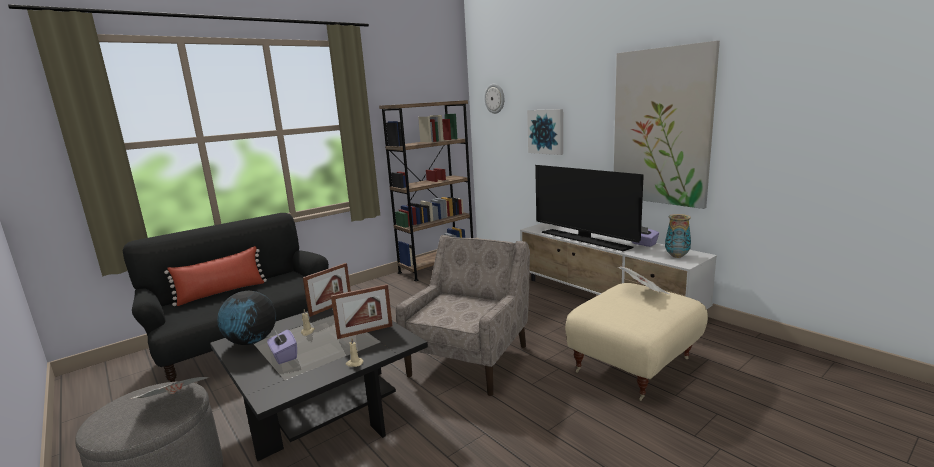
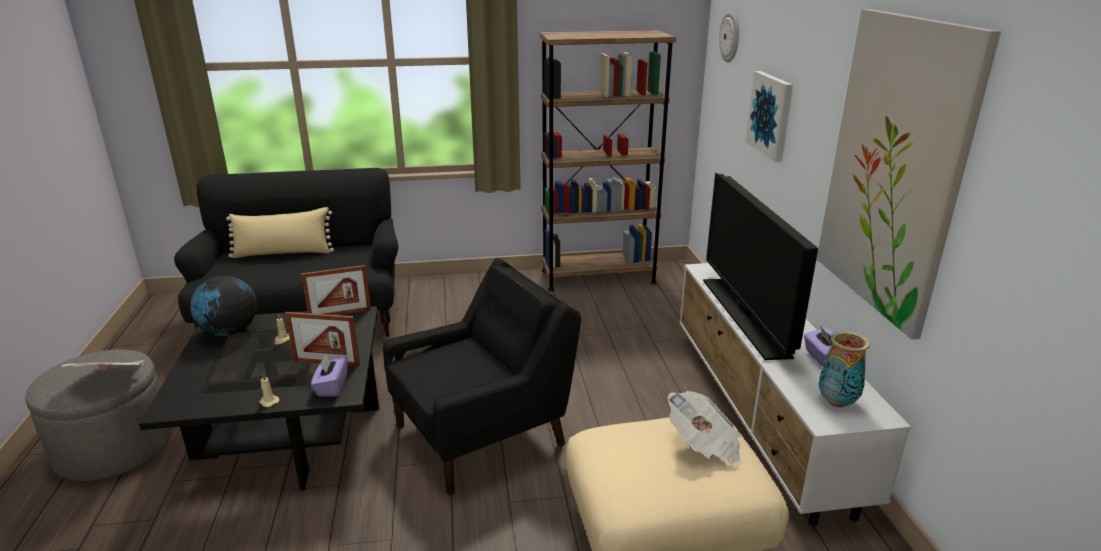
camera: 30 degrees right, 10 degrees up
red pillow [164,246,267,306] -> beige pillow [226,207,334,258]
purple tissue box [267,330,297,364] -> purple tissue box moved to [311,355,348,397]
beige armchair [396,235,530,396] -> black armchair [383,258,581,495]

